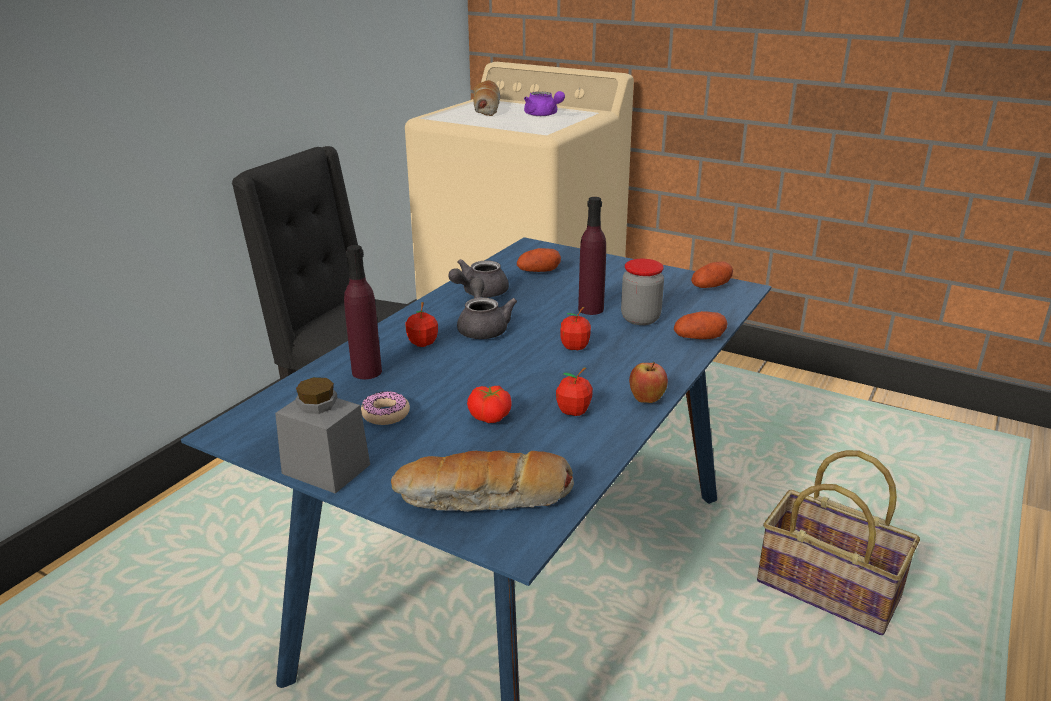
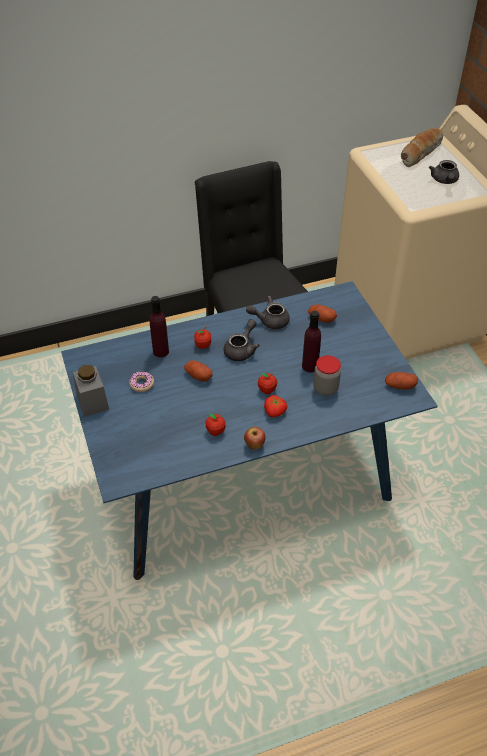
camera: 40 degrees right, 20 degrees up
bread [391,451,574,512] -> none
tomato [467,386,512,423] -> tomato moved to [264,395,287,417]
purple teapot [524,91,565,116] -> grey teapot [429,160,459,184]
potato [674,311,728,339] -> potato moved to [184,360,213,382]
basket [757,450,920,635] -> none

